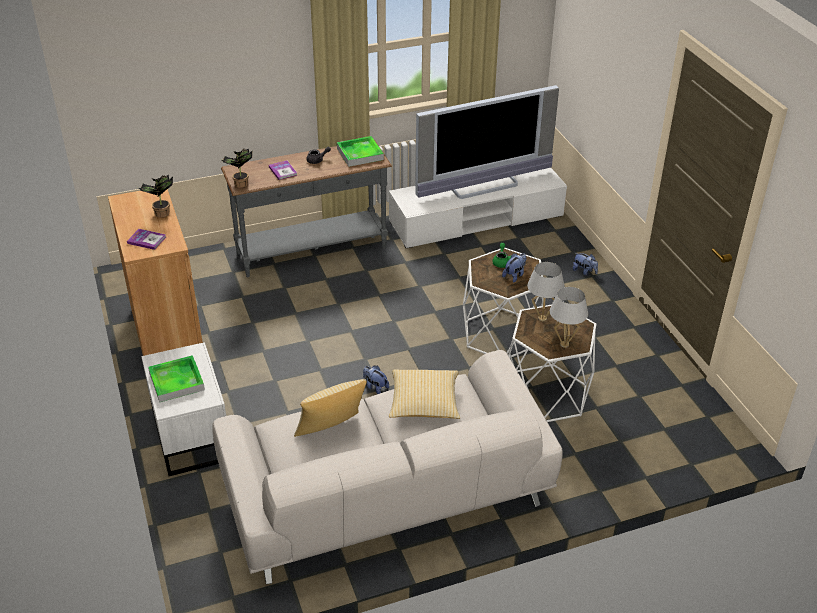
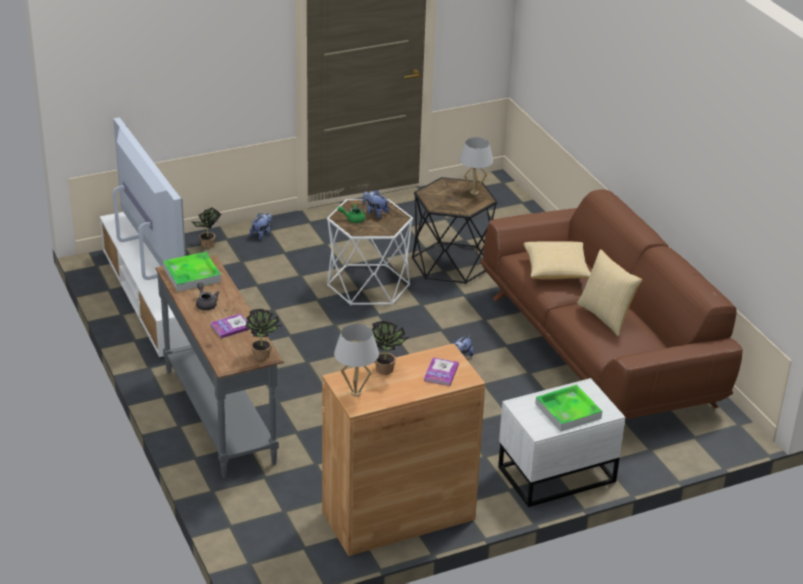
camera: 95 degrees left, 5 degrees down
white sofa [212,350,563,584] -> brown sofa [480,189,743,419]
white side table [508,305,596,422] -> black side table [412,177,498,284]
white table lamp [527,262,565,321] -> white table lamp moved to [334,324,379,397]
none -> potted plant [192,207,221,248]

